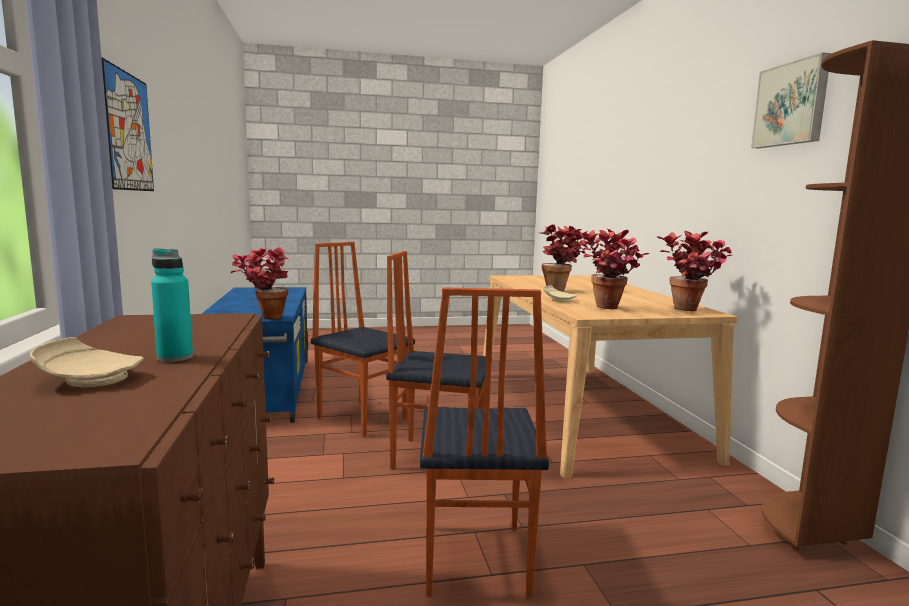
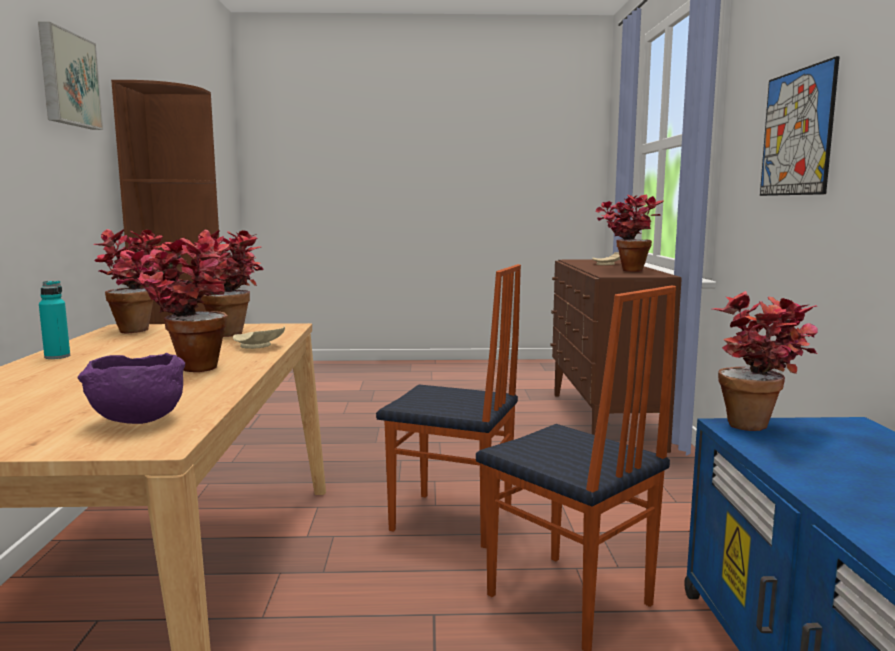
camera: 170 degrees left, 0 degrees up
turquoise bottle [151,248,193,362] -> turquoise bottle moved to [39,281,70,359]
chair [420,287,549,597] -> none
none -> purple bowl [78,353,185,424]
none -> potted plant [595,194,664,272]

